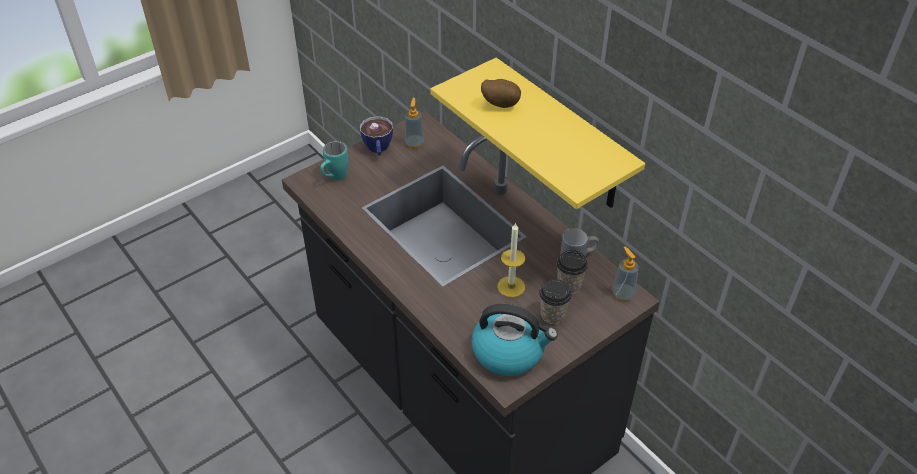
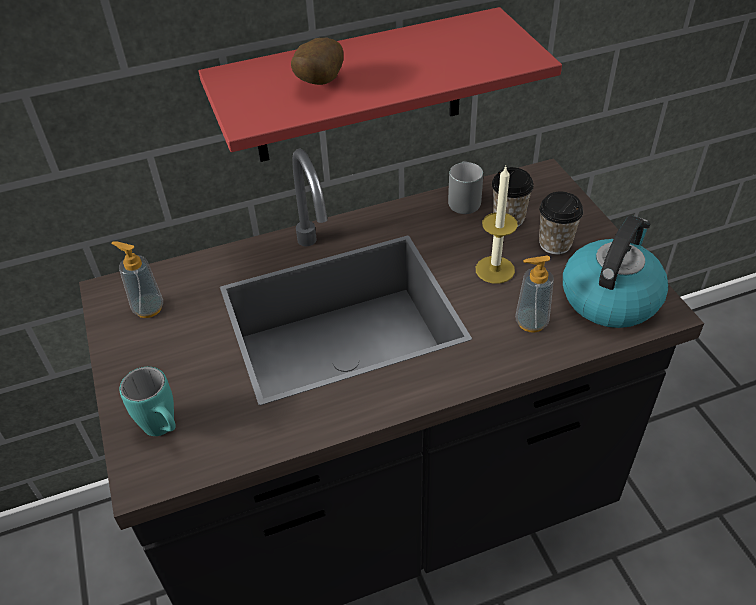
camera: 70 degrees left, 0 degrees up
cup [360,116,393,155] -> none
yellow shelf [430,58,645,209] -> red shelf [199,7,562,162]
soap dispenser [613,247,639,301] -> soap dispenser moved to [515,256,554,332]

